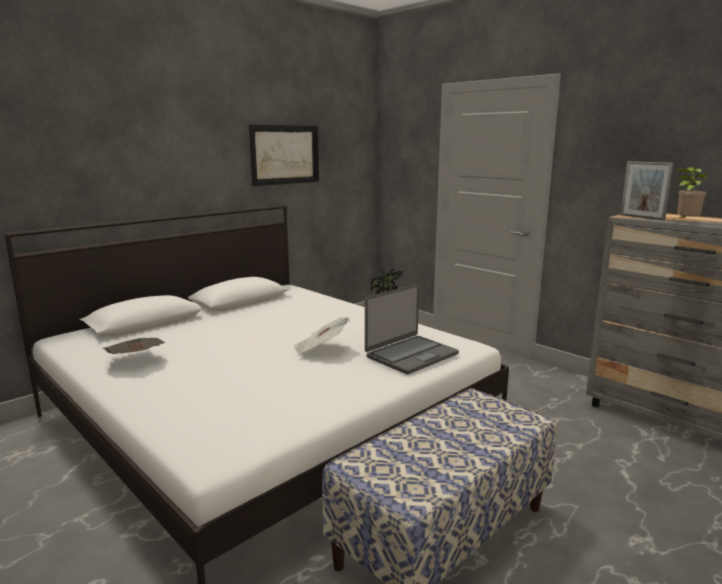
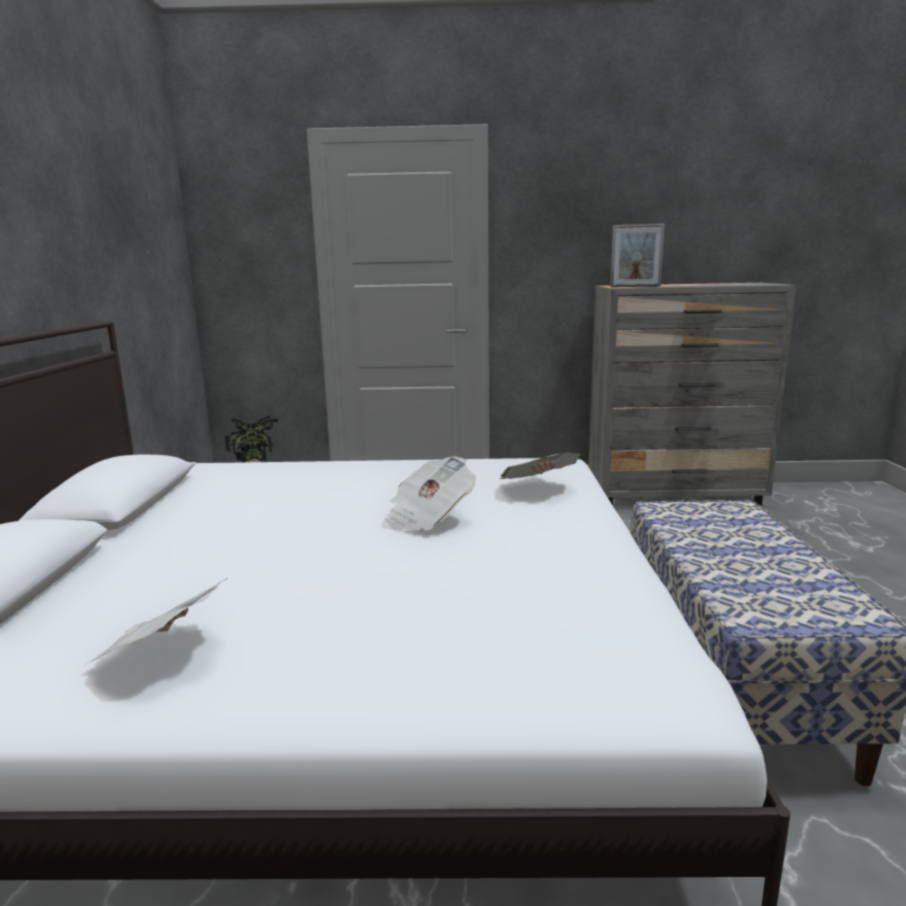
camera: 45 degrees left, 0 degrees up
picture [249,125,319,186] -> none
laptop [365,284,459,375] -> newspaper [499,452,581,479]
potted plant [671,167,707,221] -> none

